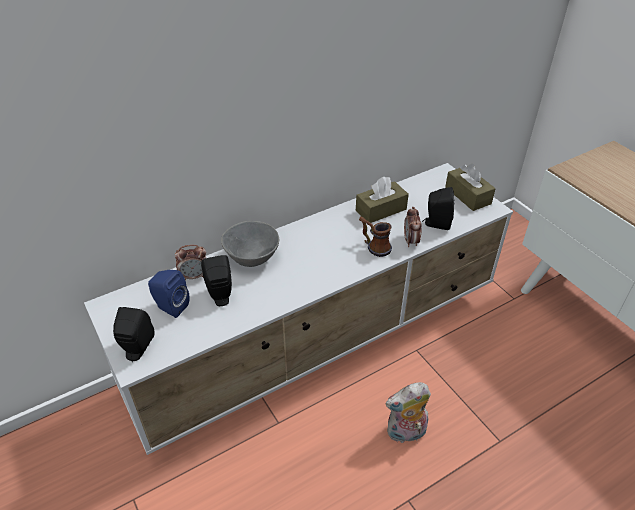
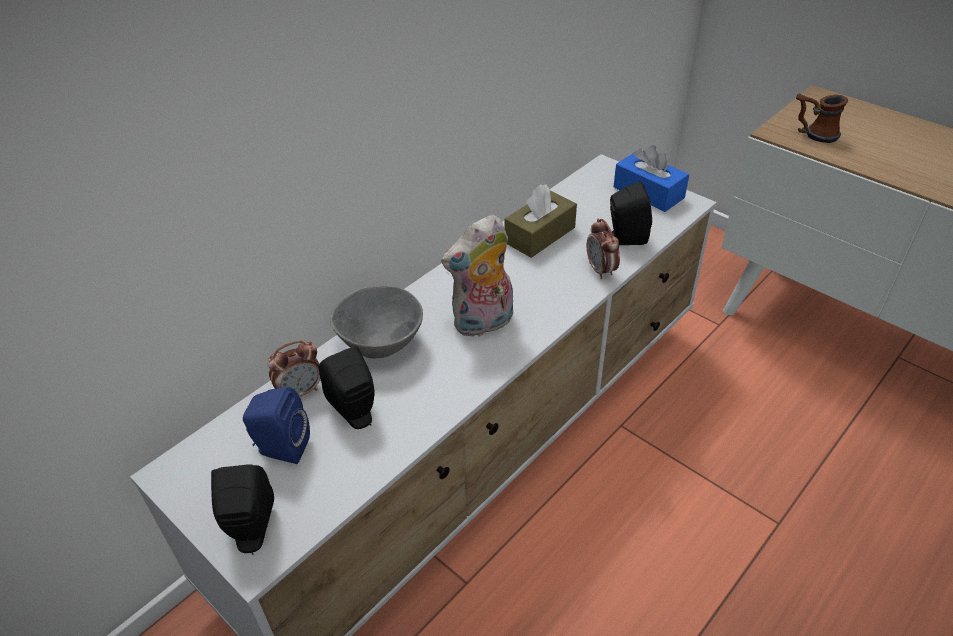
camera: 15 degrees left, 0 degrees up
mug [359,216,392,257] -> mug moved to [796,94,848,143]
plush toy [385,382,431,443] -> plush toy moved to [441,215,513,337]
brown tissue box [445,164,496,211] -> blue tissue box [613,145,689,212]

